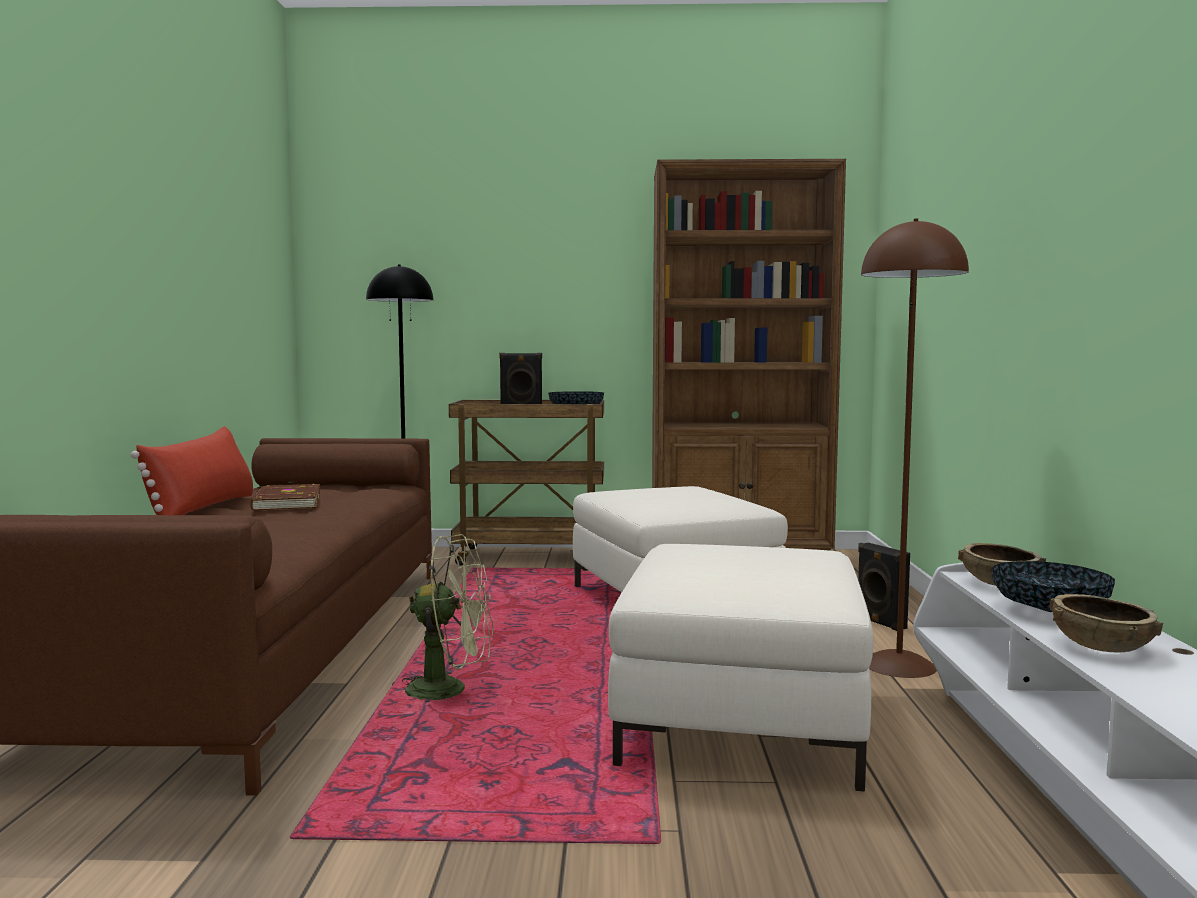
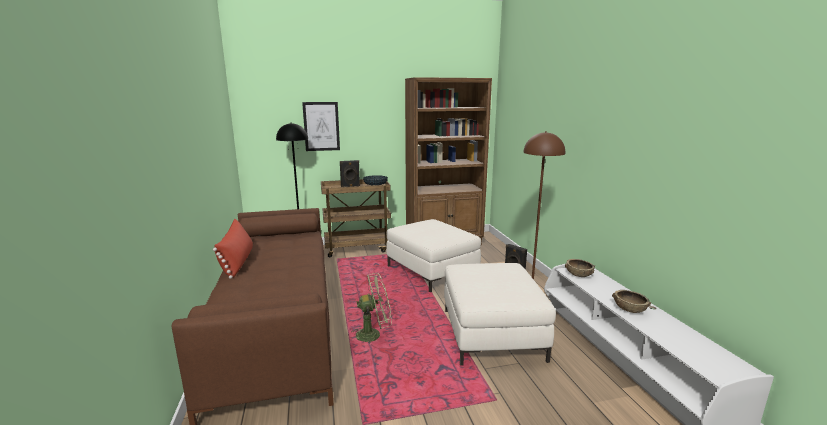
camera: 15 degrees left, 10 degrees up
brown book [250,484,320,511] -> none
bowl [991,561,1115,612] -> none
none -> picture [302,102,340,151]

